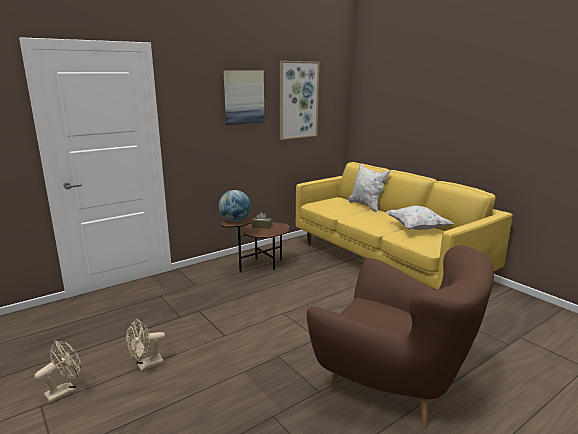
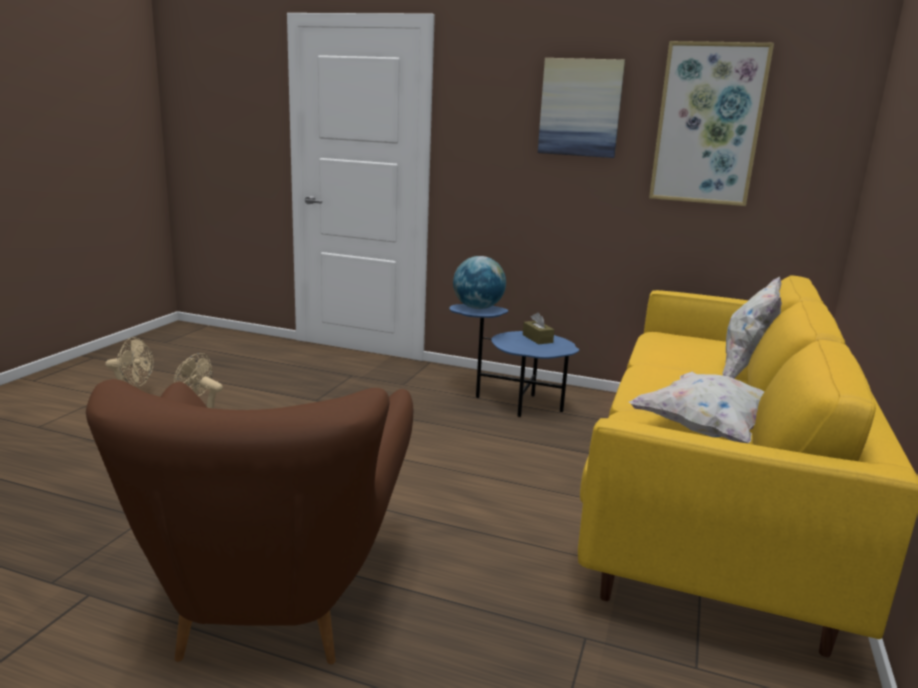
camera: 55 degrees right, 0 degrees up
brown side table [221,216,289,272] -> blue side table [449,304,579,417]

